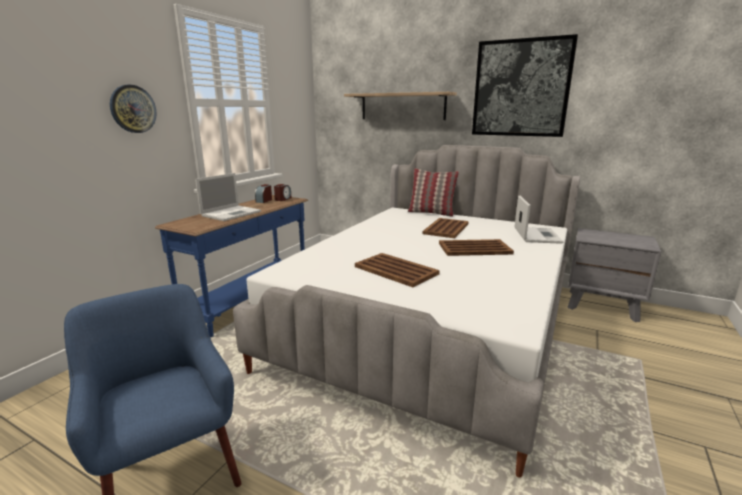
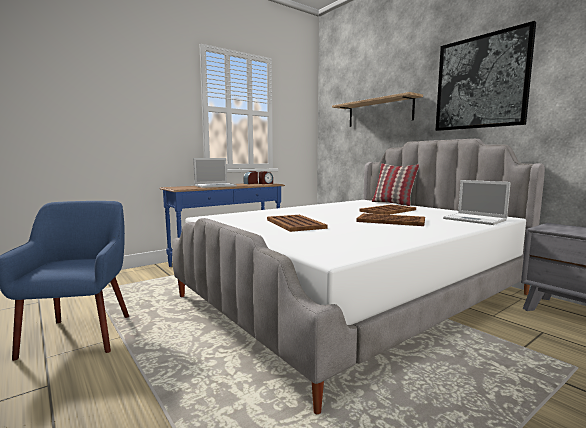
camera: 25 degrees right, 10 degrees down
wall clock [110,85,157,133] -> none
laptop [515,196,564,244] -> laptop turned 105 degrees clockwise [443,180,511,225]

